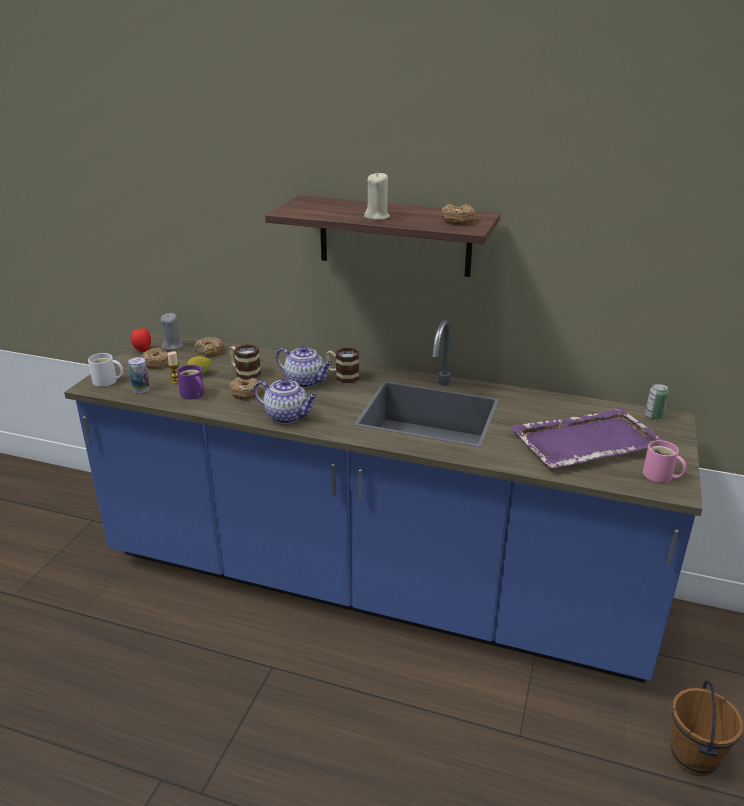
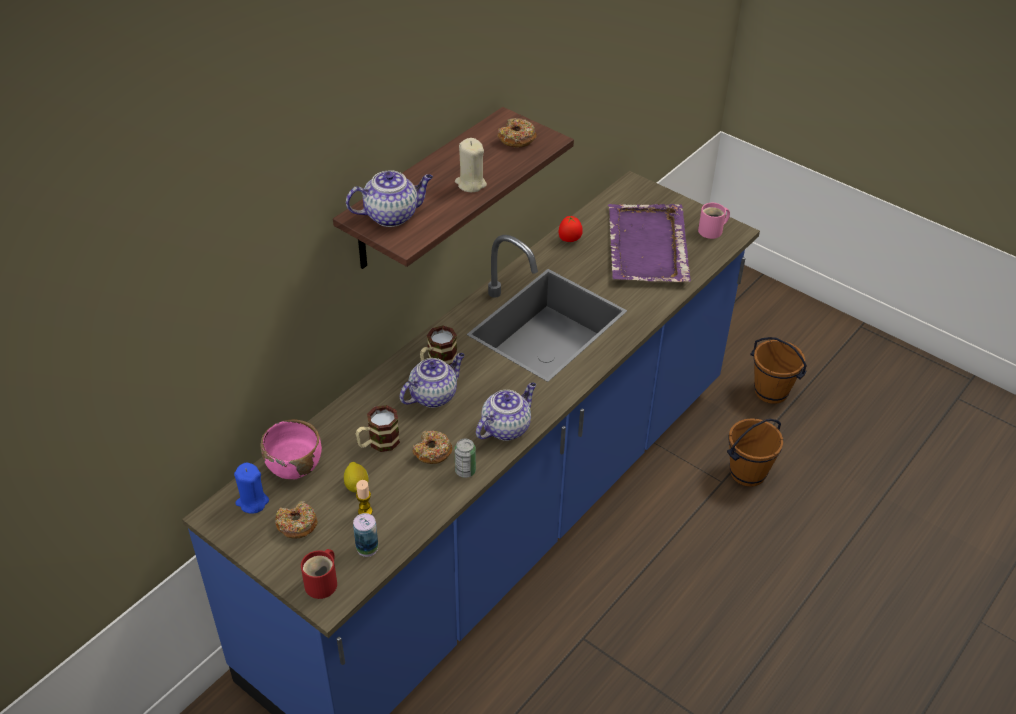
camera: 70 degrees left, 15 degrees up
white mug [88,353,123,387] -> red mug [301,549,337,599]
tomato [131,327,151,352] -> tomato moved to [559,216,583,242]
grey candle [161,313,183,350] -> blue candle [234,462,269,514]
purple mug [177,365,204,400] -> none
donut [195,337,224,357] -> pink bowl [260,419,322,479]
can [645,384,669,420] -> can moved to [454,439,476,478]
none -> teapot [346,170,433,227]
none -> brown bucket [727,418,784,487]

